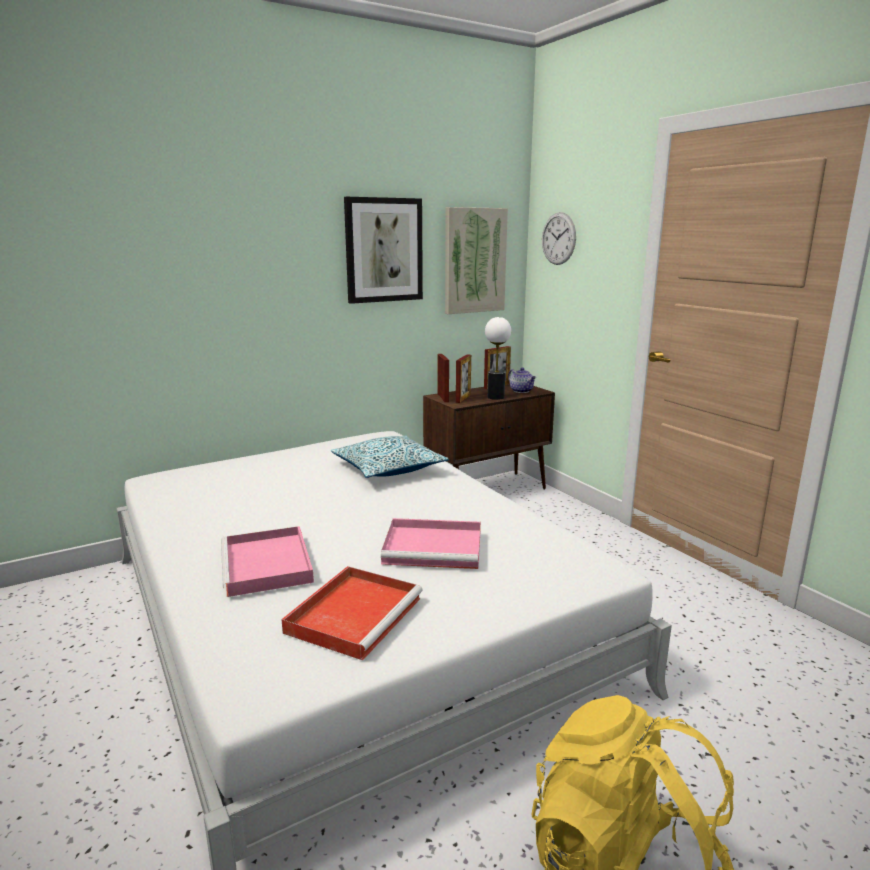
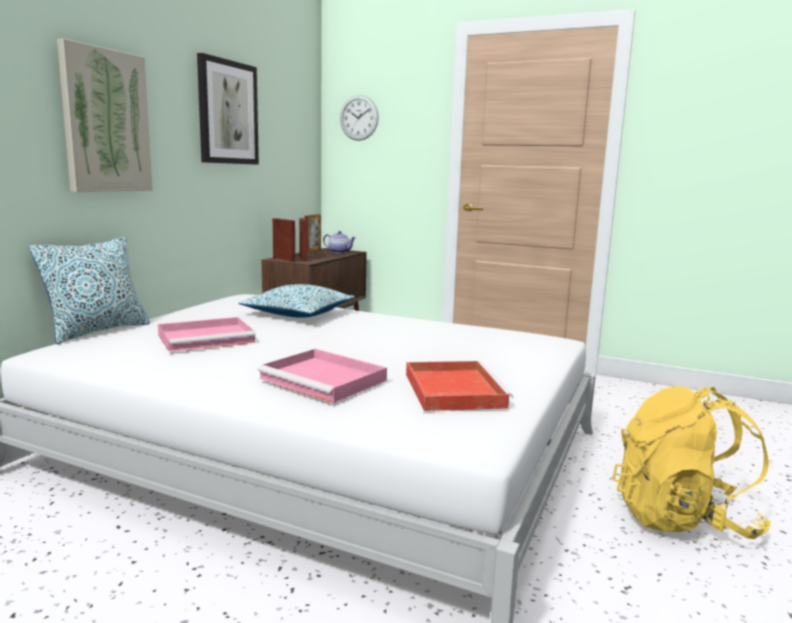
camera: 35 degrees left, 5 degrees down
pink tray [381,518,481,569] -> pink tray moved to [158,317,256,352]
picture [445,207,508,314] -> picture moved to [57,38,153,192]
table lamp [485,317,511,400] -> none
none -> pillow [29,237,150,344]

